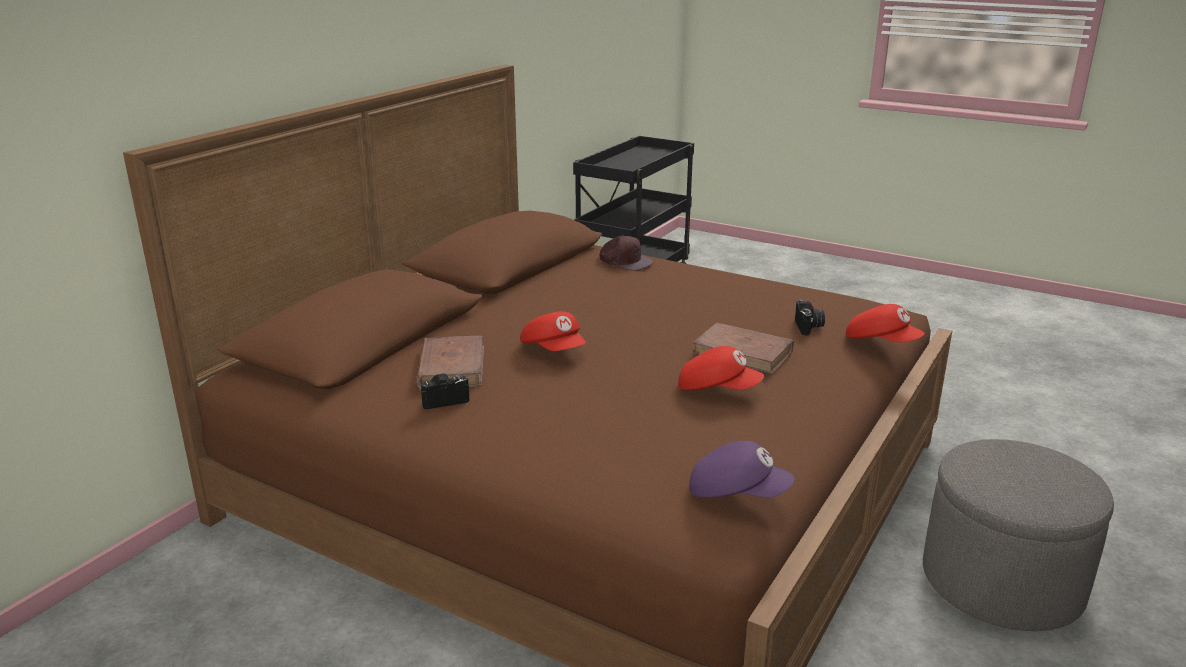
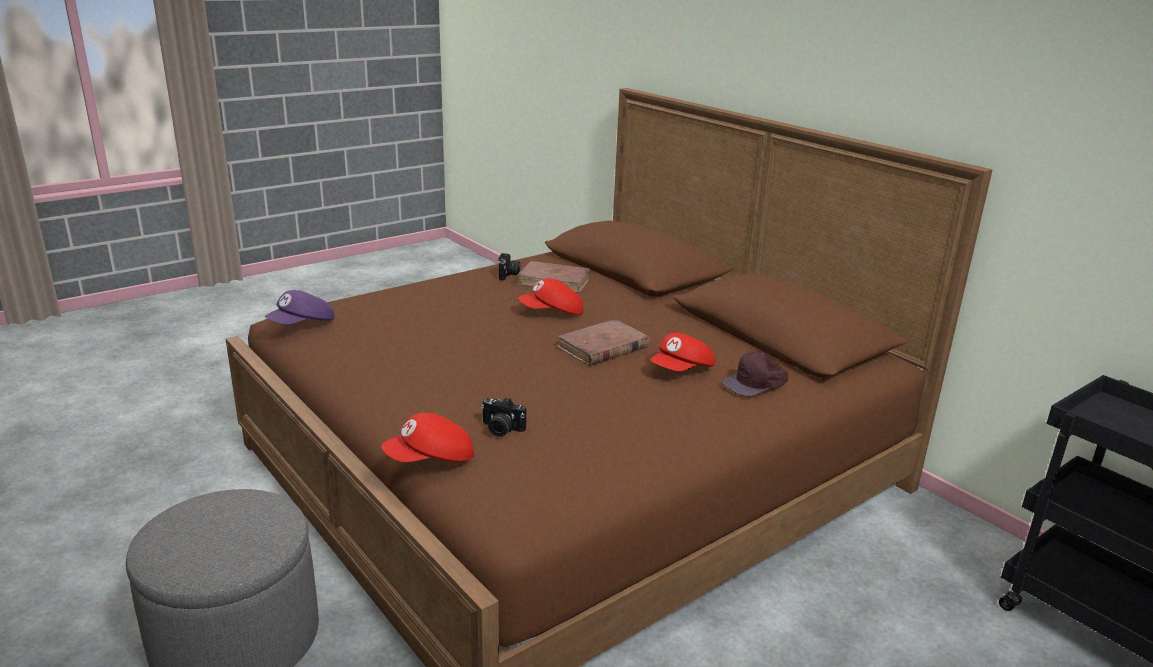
camera: 110 degrees right, 0 degrees up
red cap [678,346,764,390] -> red cap moved to [650,333,715,371]
brown book [692,323,794,375] -> brown book moved to [556,319,650,366]

